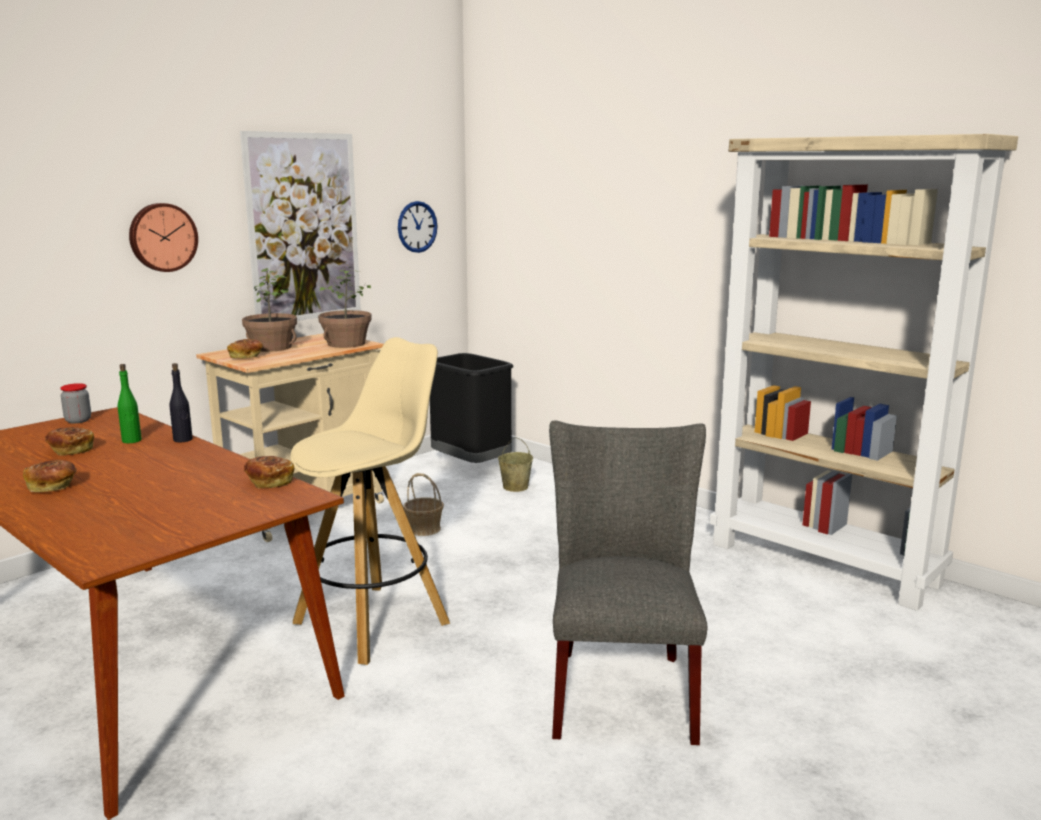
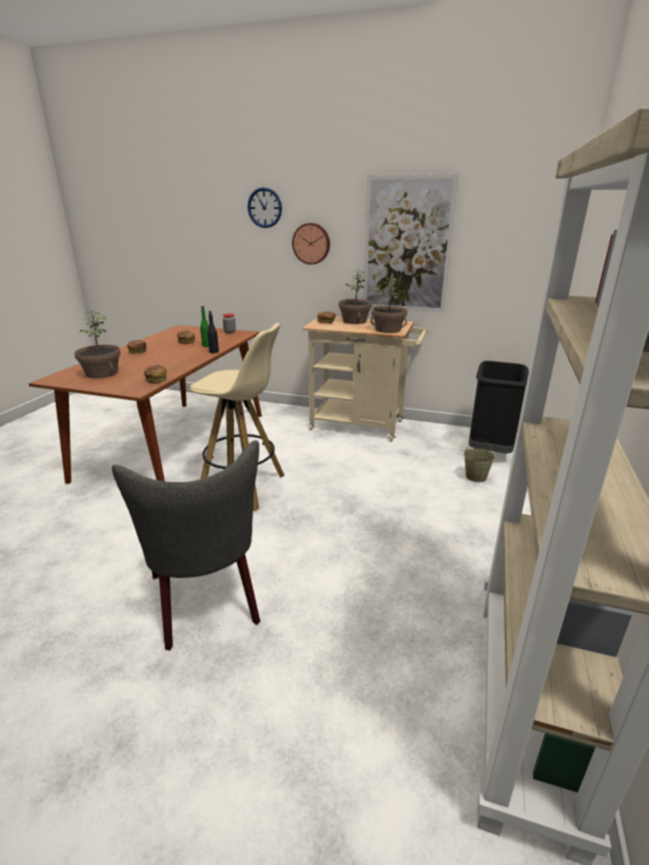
camera: 65 degrees right, 10 degrees up
wall clock [398,201,437,253] -> wall clock moved to [248,187,282,228]
basket [403,473,444,536] -> none
grey chair [549,420,707,745] -> grey chair turned 90 degrees clockwise [112,440,260,651]
none -> potted plant [74,310,121,378]

